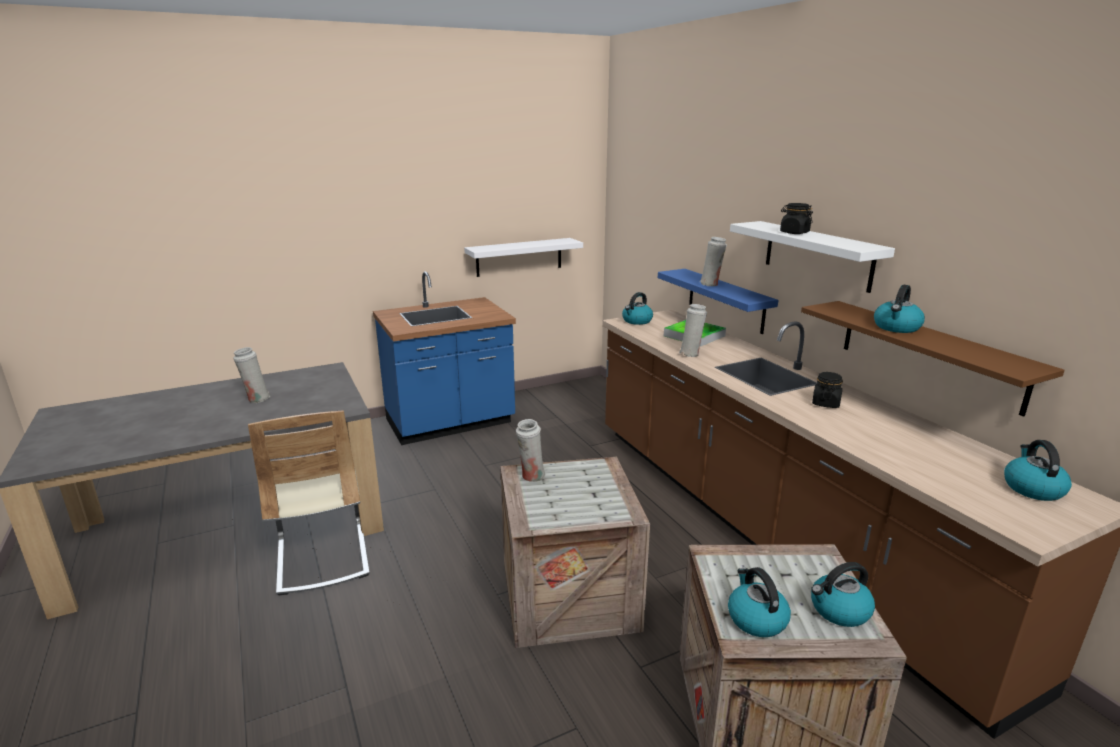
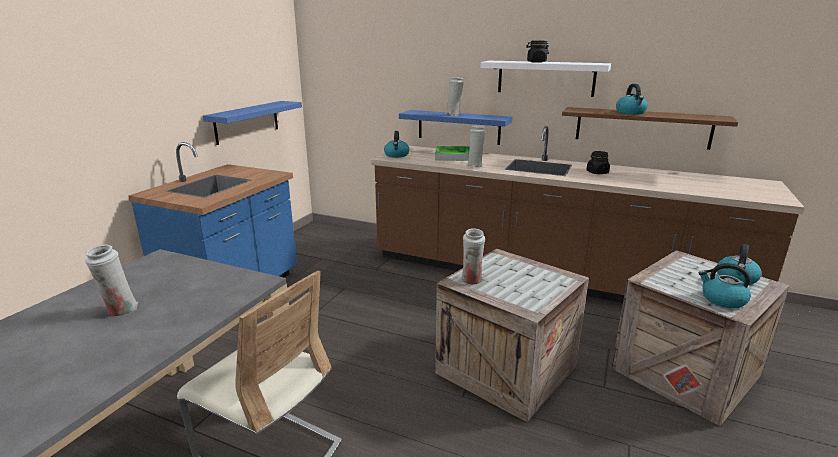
camera: 40 degrees left, 0 degrees up
white shelf [464,238,583,277] -> blue shelf [203,101,302,145]
kettle [1004,440,1072,501] -> none

